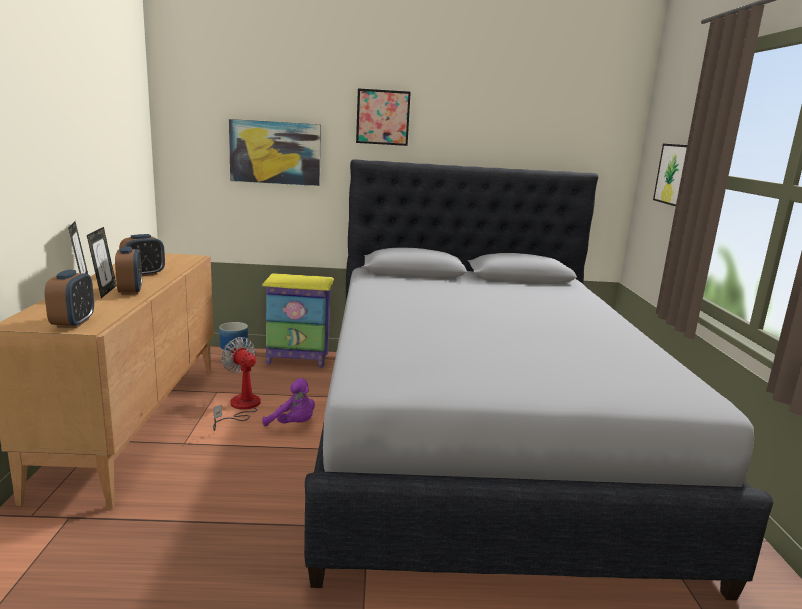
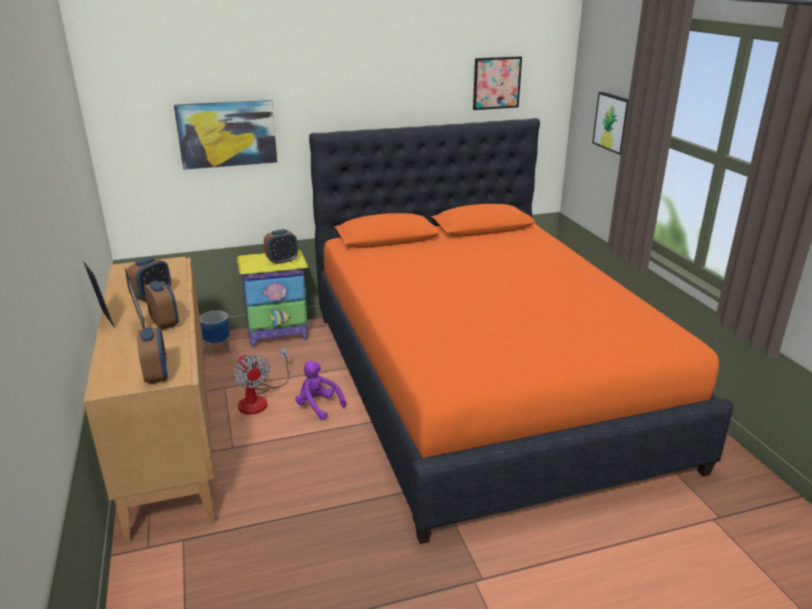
camera: 15 degrees left, 10 degrees up
fan [213,337,261,431] -> fan turned 150 degrees counterclockwise [233,347,289,415]
purple plush toy [262,378,315,426] -> purple plush toy turned 150 degrees counterclockwise [296,361,346,420]
grey bed [304,160,773,600] -> orange bed [309,118,734,544]
picture [356,88,411,146] -> picture moved to [473,56,522,110]
none -> alarm clock [264,229,298,264]

